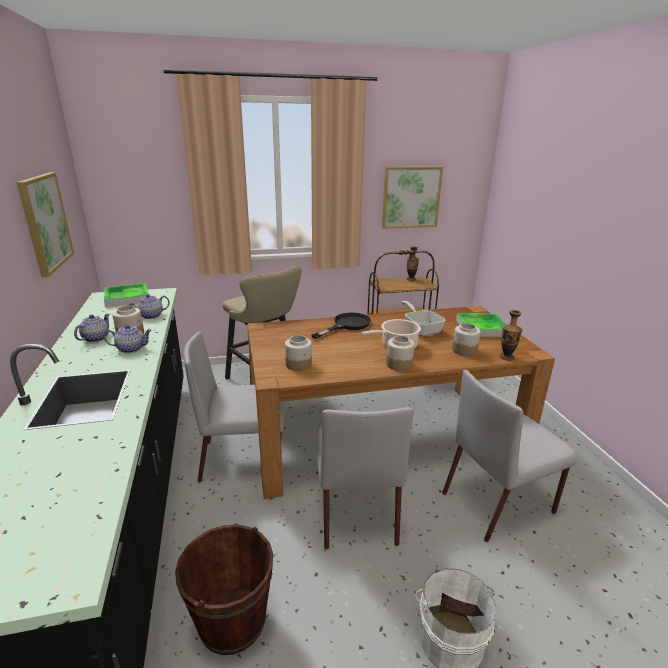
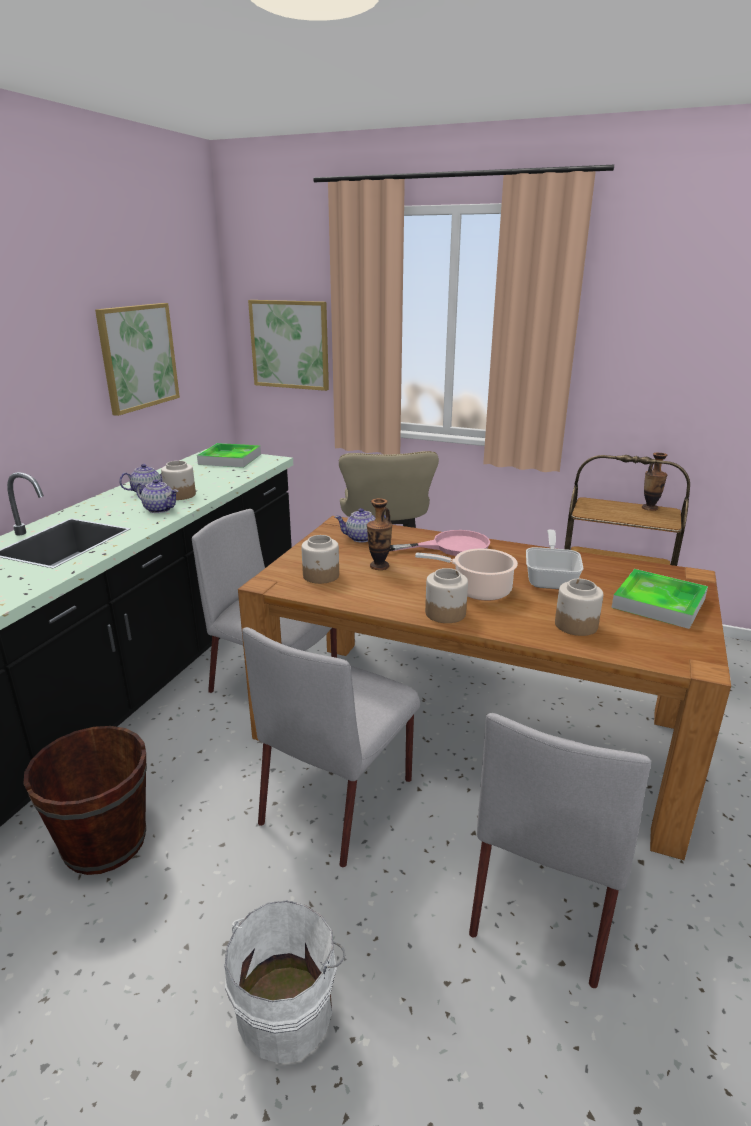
camera: 35 degrees right, 0 degrees up
teapot [128,294,170,319] -> teapot moved to [335,508,386,542]
black frying pan [311,313,371,339] -> pink frying pan [389,530,490,556]
picture [382,167,443,229] -> picture moved to [248,300,329,391]
grey chair [442,370,577,542] -> grey chair turned 75 degrees counterclockwise [469,713,652,988]
vase [500,310,522,360] -> vase moved to [367,498,392,570]

